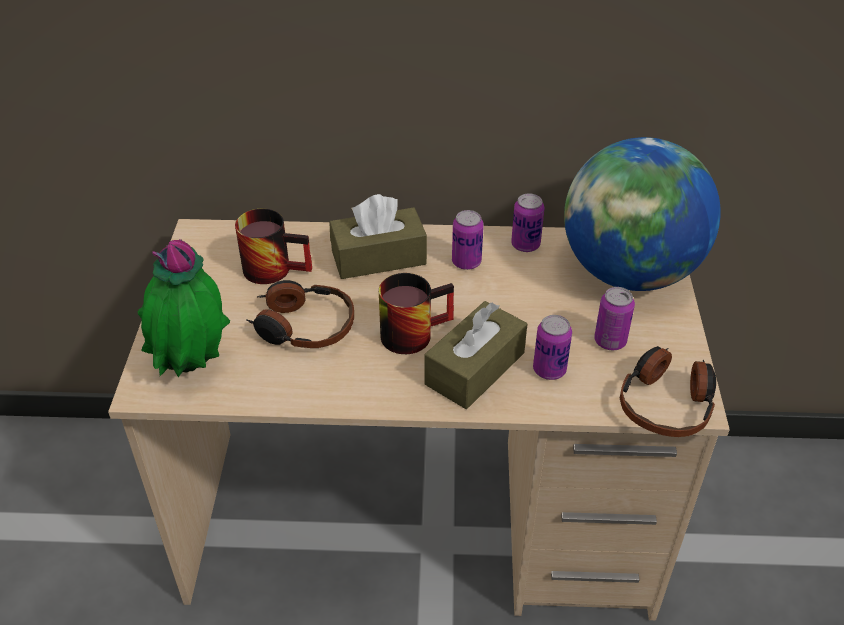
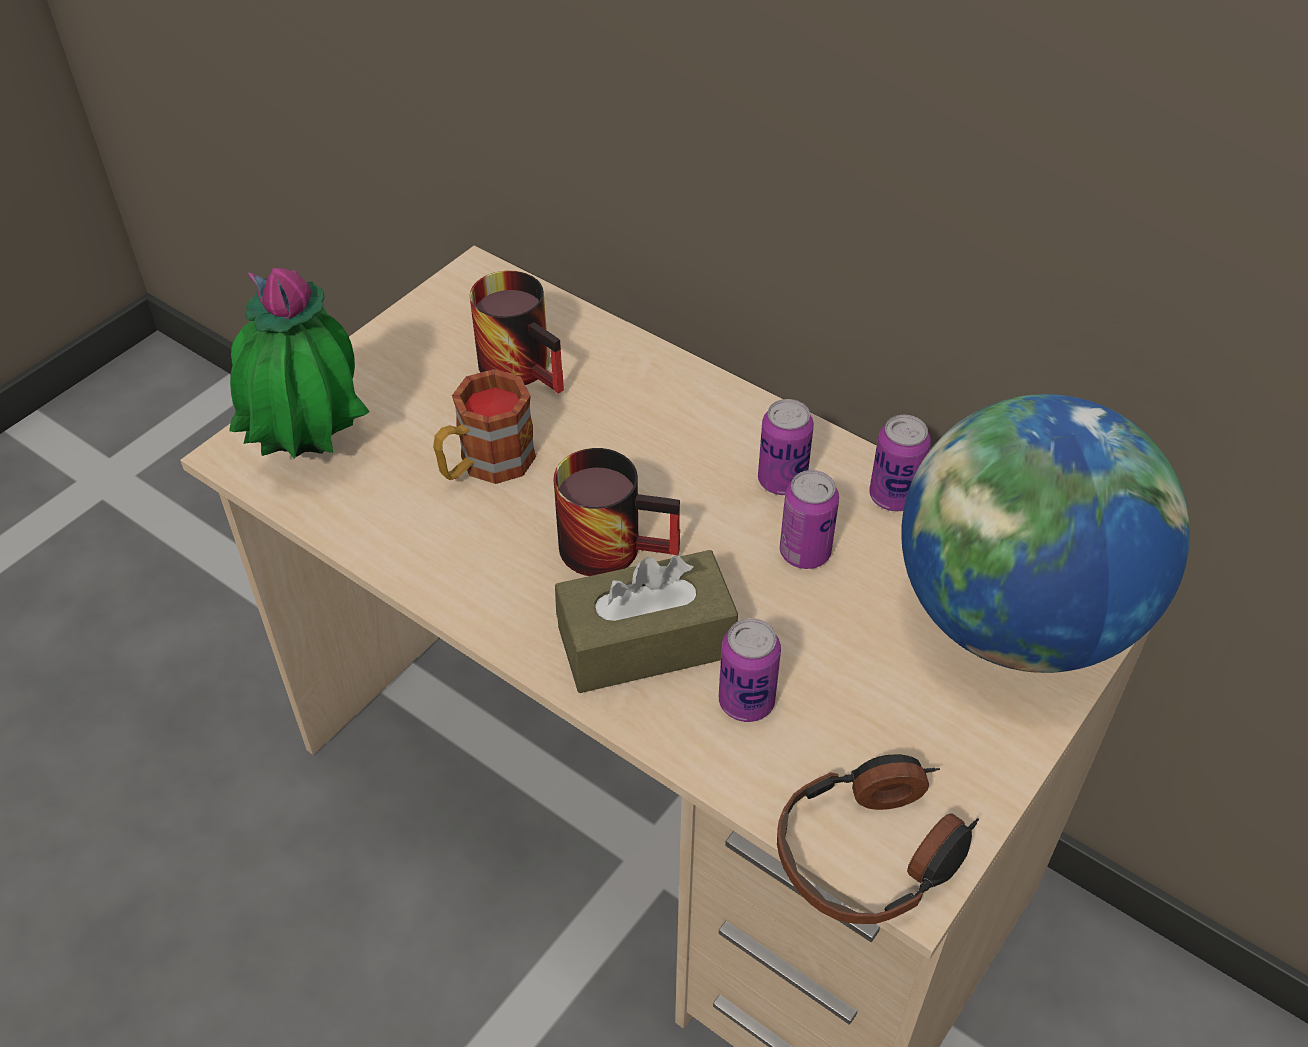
camera: 35 degrees right, 5 degrees up
headphones [247,280,354,348] -> mug [433,369,536,484]
brown tissue box [329,194,427,279] -> none
can [594,287,635,350] -> can moved to [780,470,839,569]

